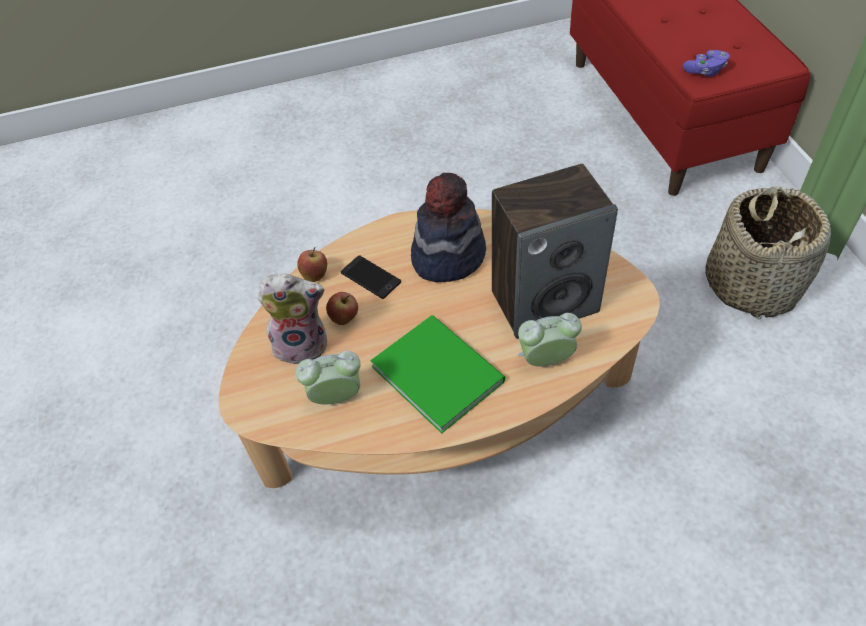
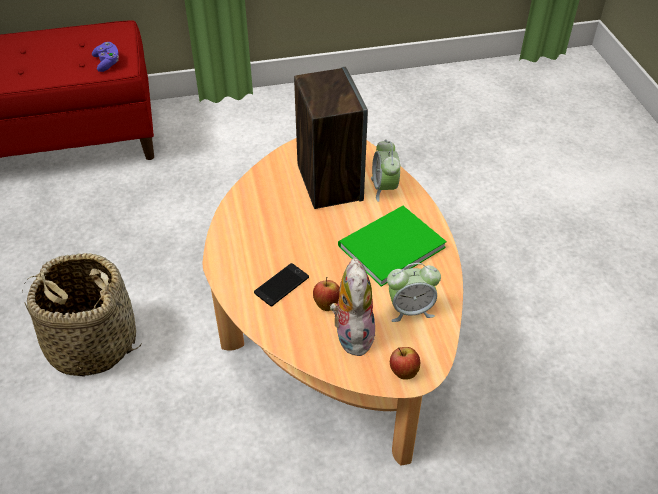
camera: 90 degrees left, 5 degrees down
alarm clock [295,351,361,405] -> alarm clock turned 90 degrees counterclockwise [387,263,441,322]
apple [297,247,327,282] -> apple moved to [390,347,420,380]
hat [411,173,486,282] -> none
basket [705,186,831,319] -> basket moved to [24,253,141,377]

